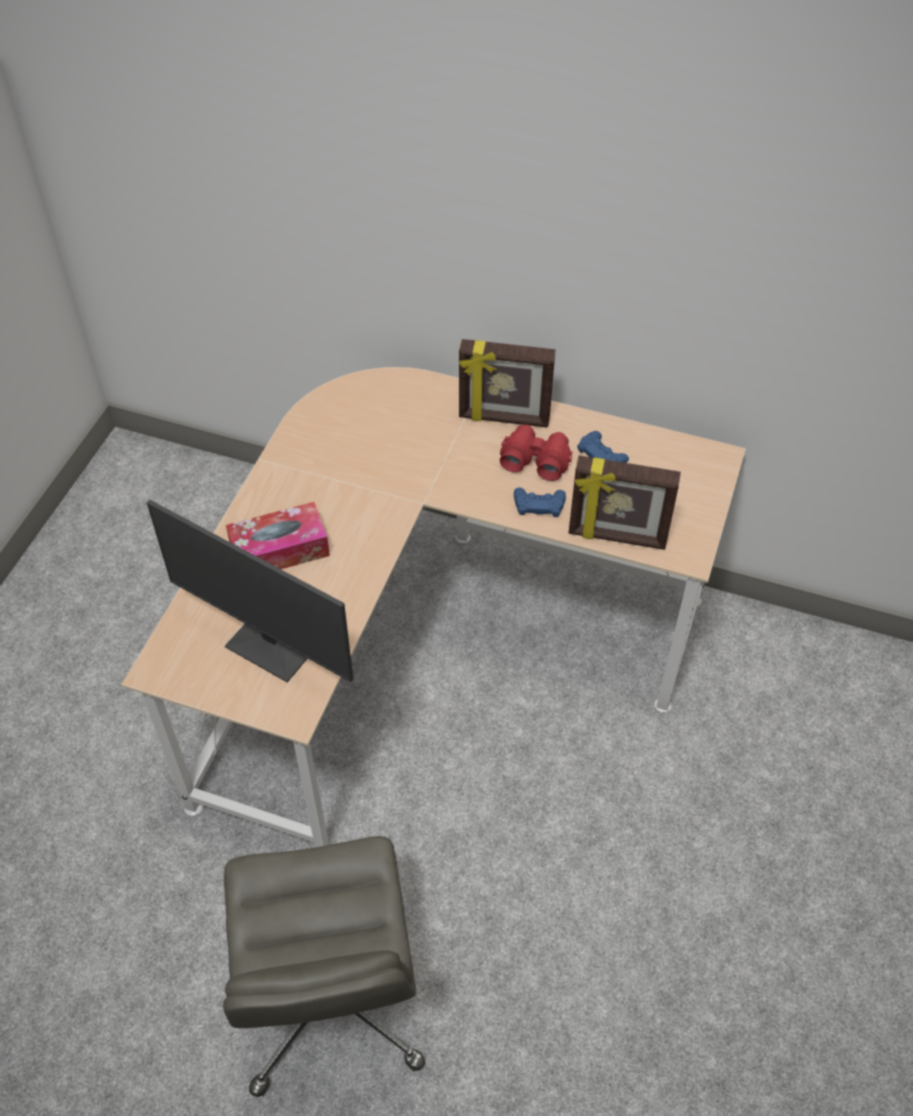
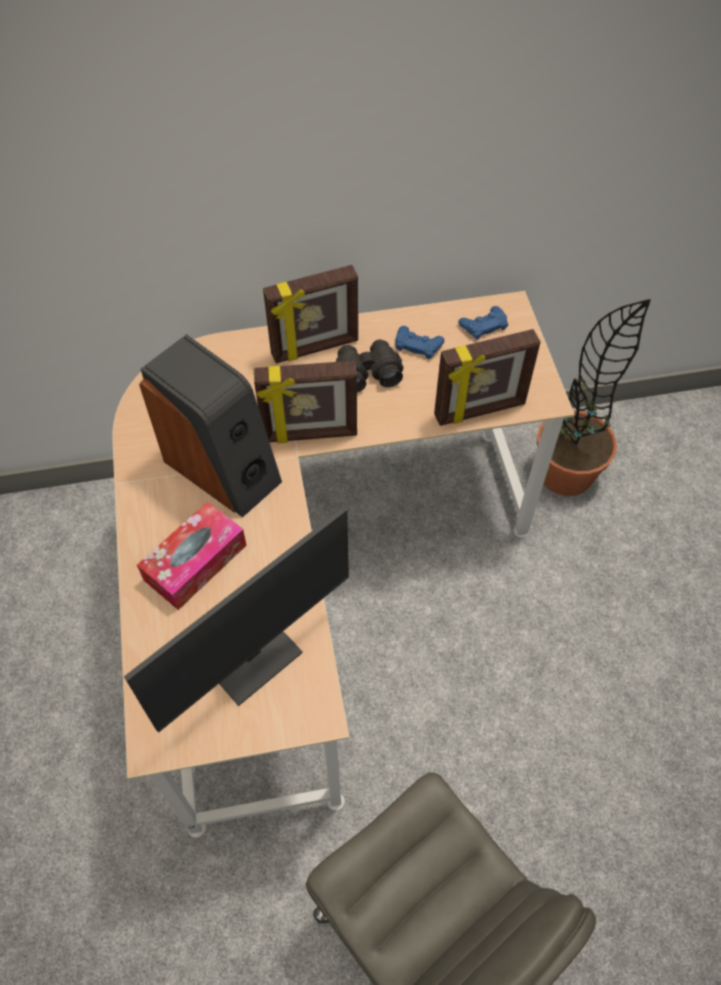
camera: 30 degrees left, 5 degrees up
monitor [147,500,353,682] -> monitor turned 45 degrees counterclockwise [124,507,349,733]
red binoculars [500,425,572,481] -> black binoculars [336,339,404,393]
blue game controller [514,488,566,517] -> blue game controller moved to [458,306,508,340]
none -> speaker [139,334,282,518]
none -> picture frame [254,361,357,444]
none -> potted plant [537,299,651,496]

